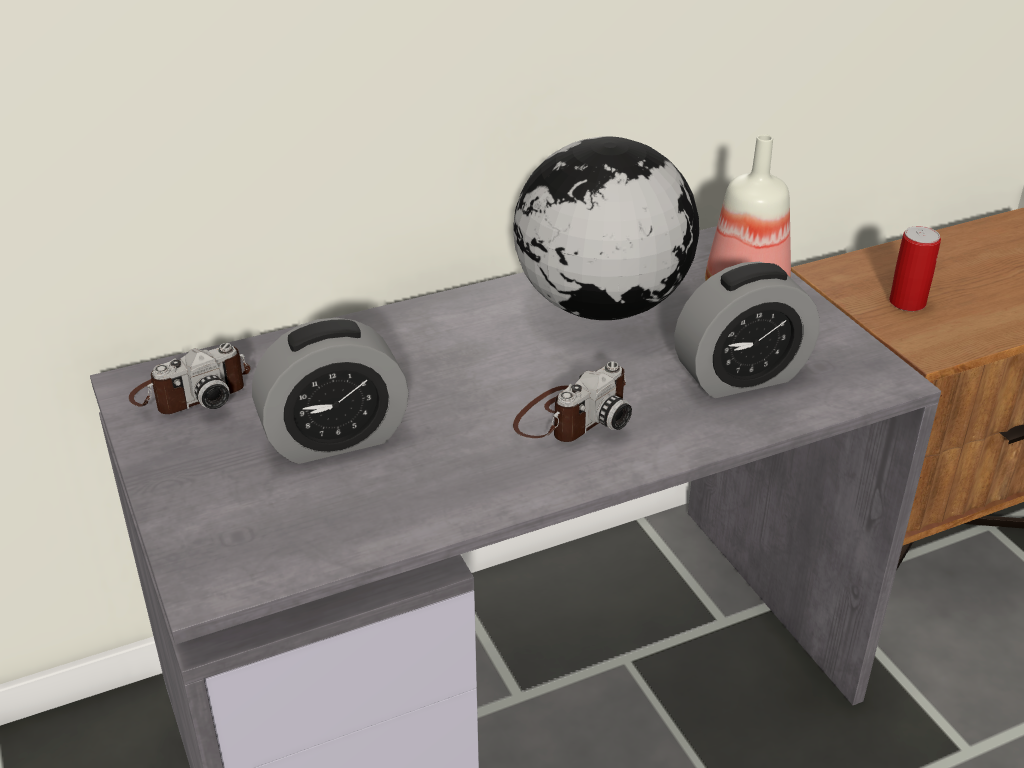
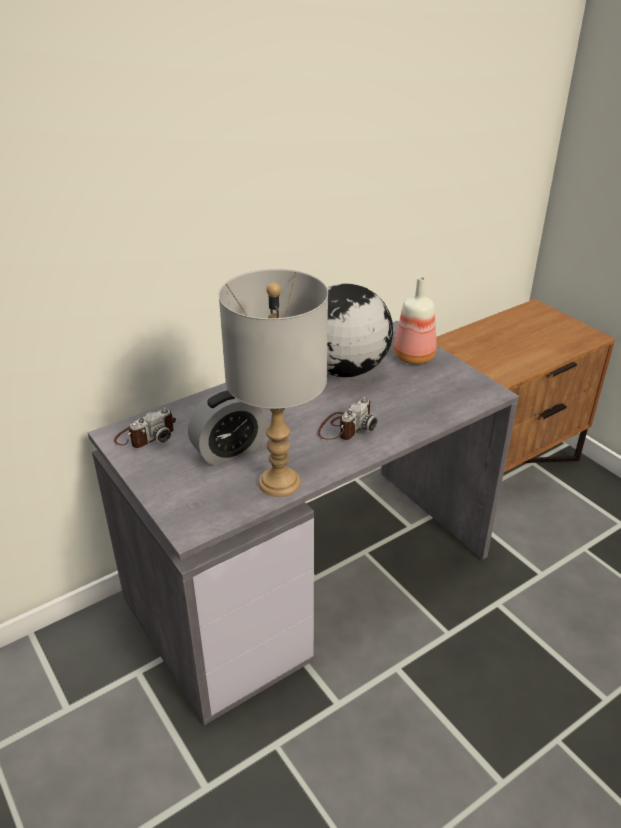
camera: 10 degrees left, 0 degrees up
alarm clock [674,262,820,398] -> none
can [889,226,941,311] -> none
none -> grey table lamp [219,269,328,497]

